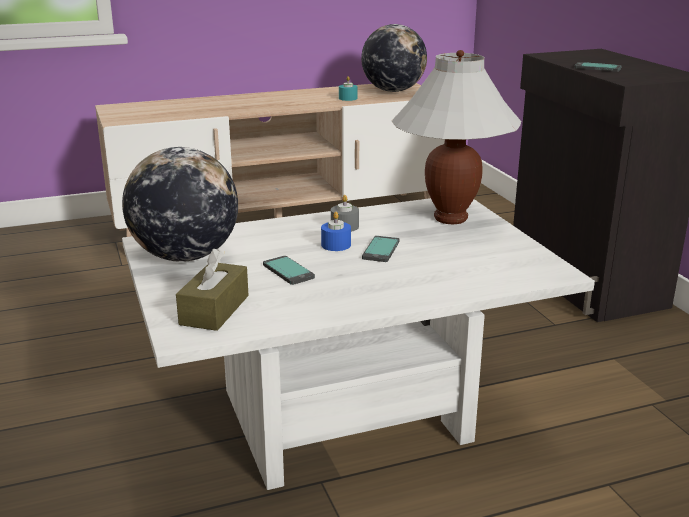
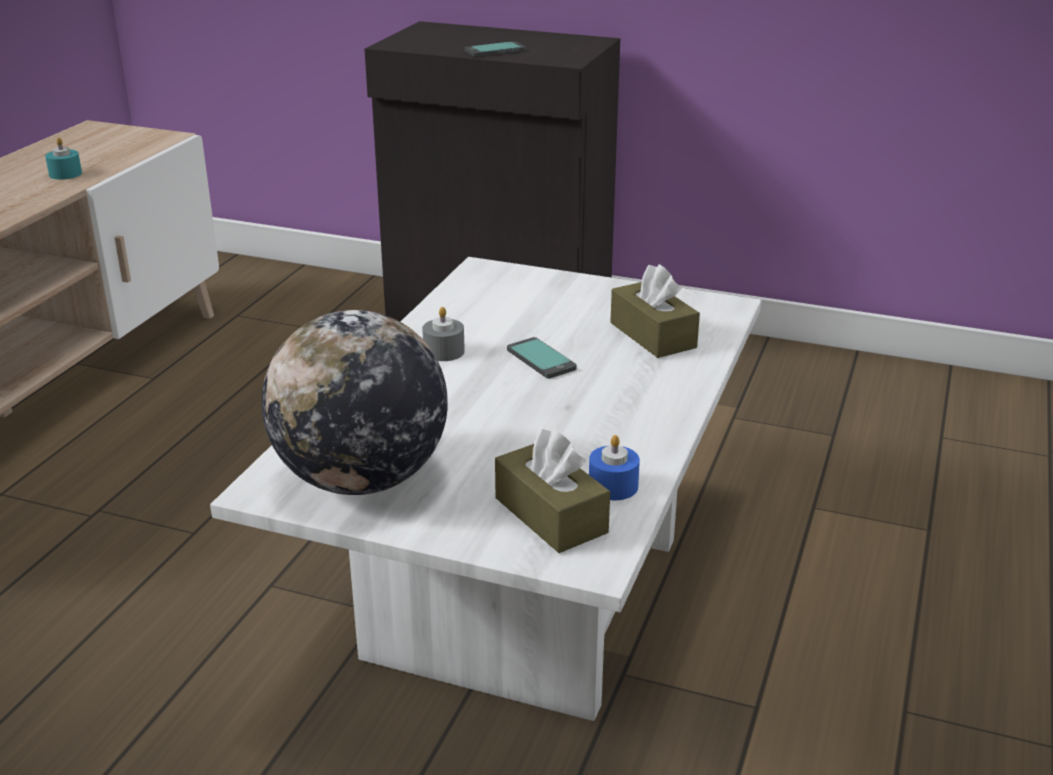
camera: 50 degrees left, 5 degrees up
phone [263,256,315,285] -> none
blue candle [321,212,351,251] -> blue candle moved to [589,435,640,500]
globe [361,24,427,92] -> none
white table lamp [392,50,521,224] -> none
none -> brown tissue box [610,264,700,358]

